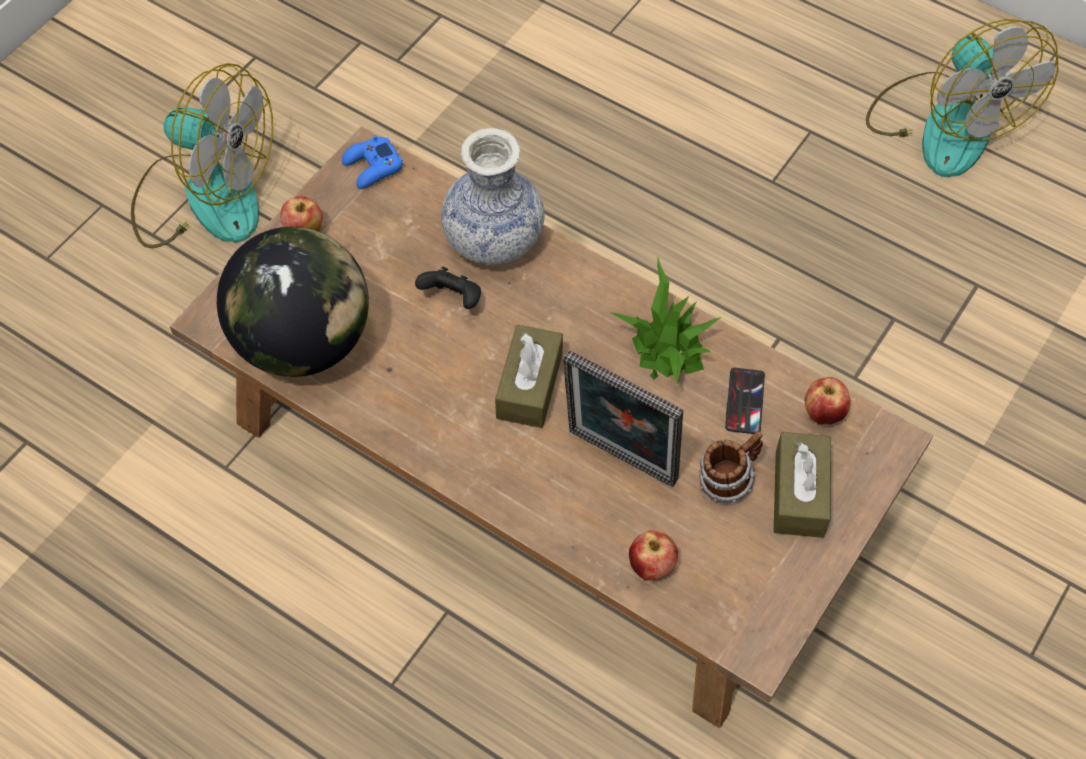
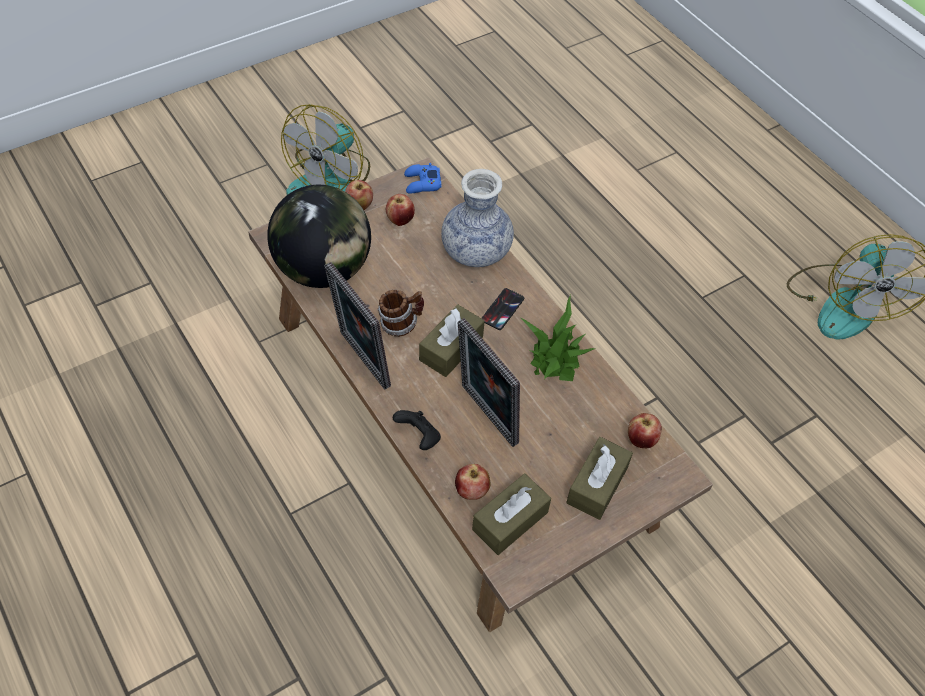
camera: 20 degrees right, 5 degrees down
fan [131,63,273,248] -> fan turned 75 degrees clockwise [281,104,370,195]
black game controller [415,267,481,309] -> black game controller moved to [393,410,441,450]
mug [699,431,763,503] -> mug moved to [377,290,424,337]
phone [725,368,765,434] -> phone moved to [481,288,524,330]
none -> picture frame [324,262,391,389]
none -> apple [386,194,415,226]
none -> brown tissue box [472,474,551,555]

